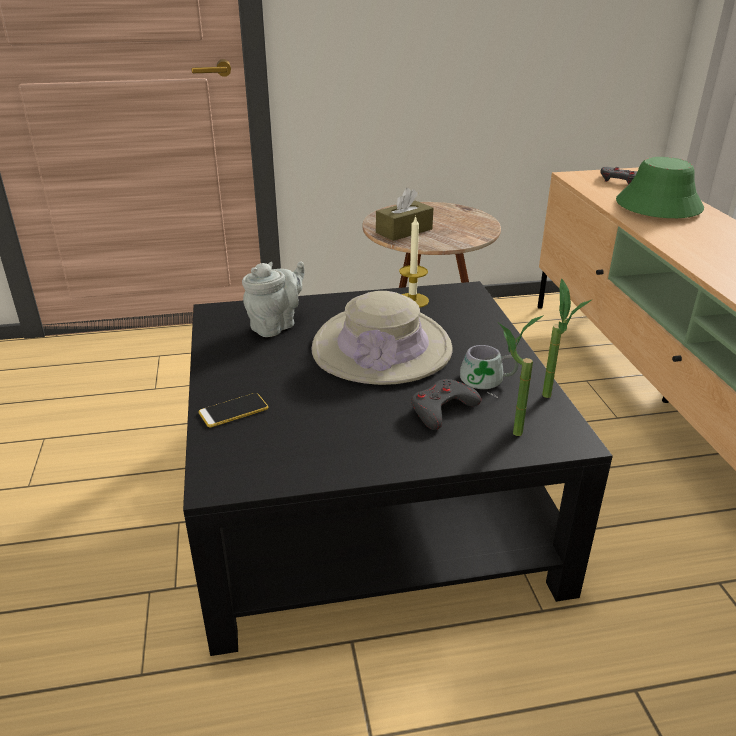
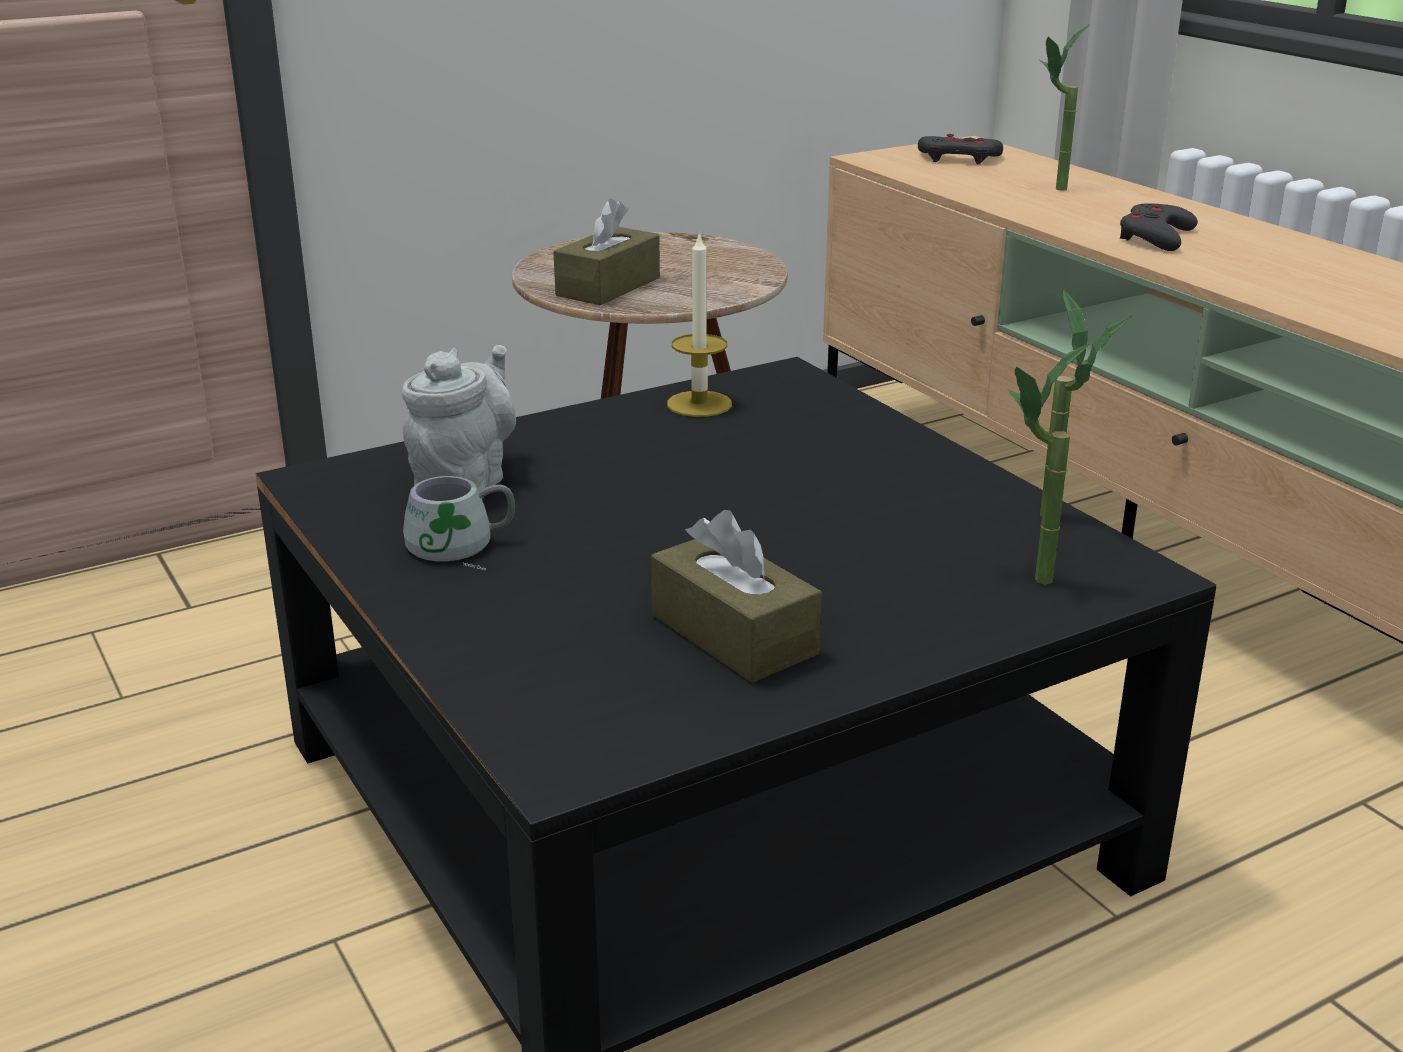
camera: 20 degrees left, 5 degrees down
phone [198,393,268,427] -> none
beige hat [311,291,453,385] -> none
grey game controller [411,379,481,430] -> grey game controller moved to [1120,203,1198,251]
grey mug [460,345,518,398] -> grey mug moved to [403,476,515,571]
green hat [616,157,704,218] -> potted plant [1039,24,1090,191]
none -> brown tissue box [651,510,822,683]

